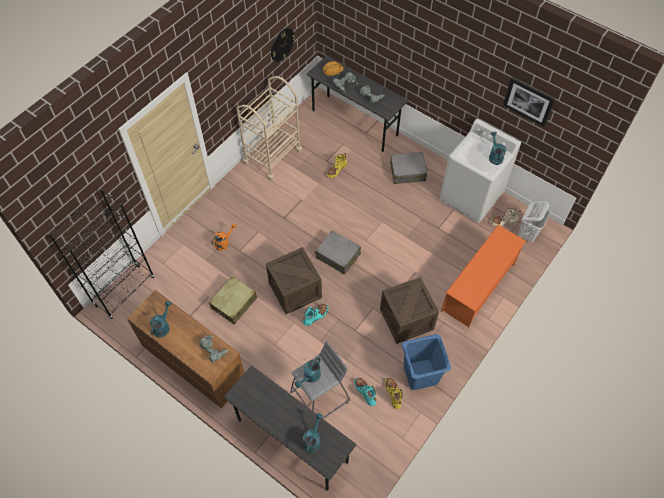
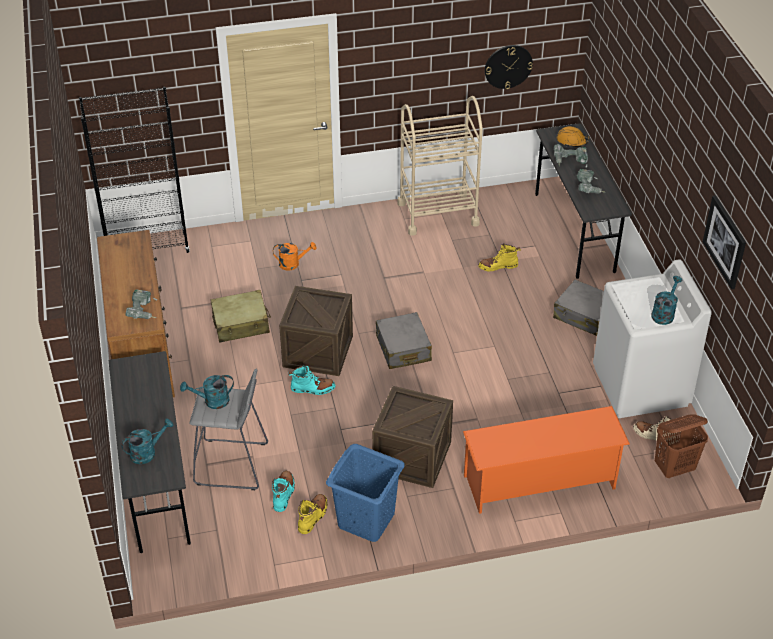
camera: 40 degrees right, 15 degrees down
turquoise watering can [150,301,172,338] -> none
white laundry basket [518,201,550,242] -> brown laundry basket [655,414,708,478]

